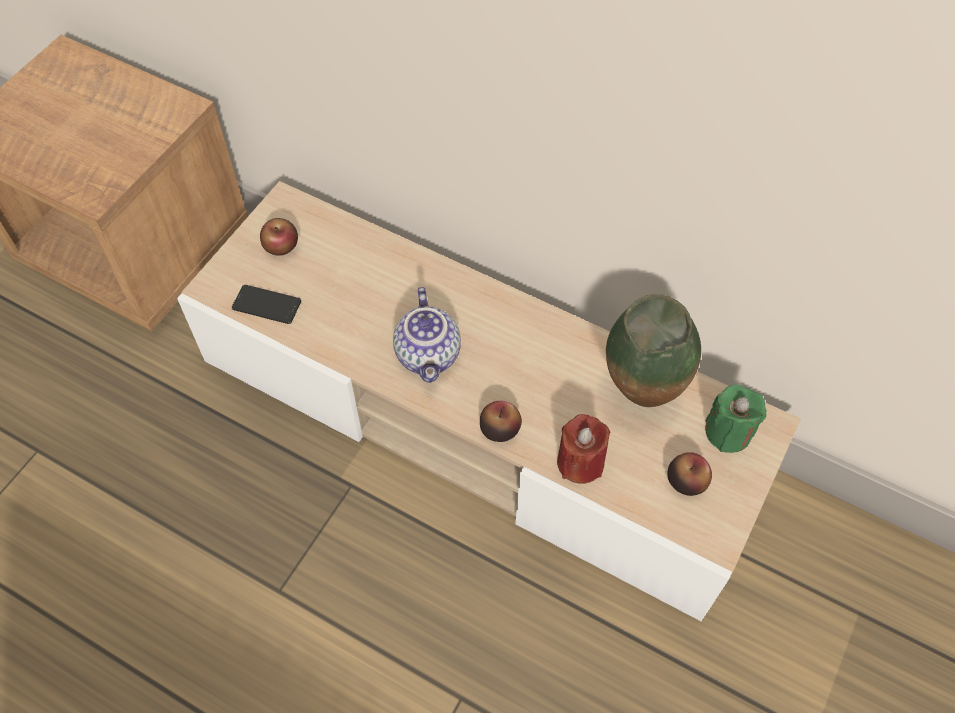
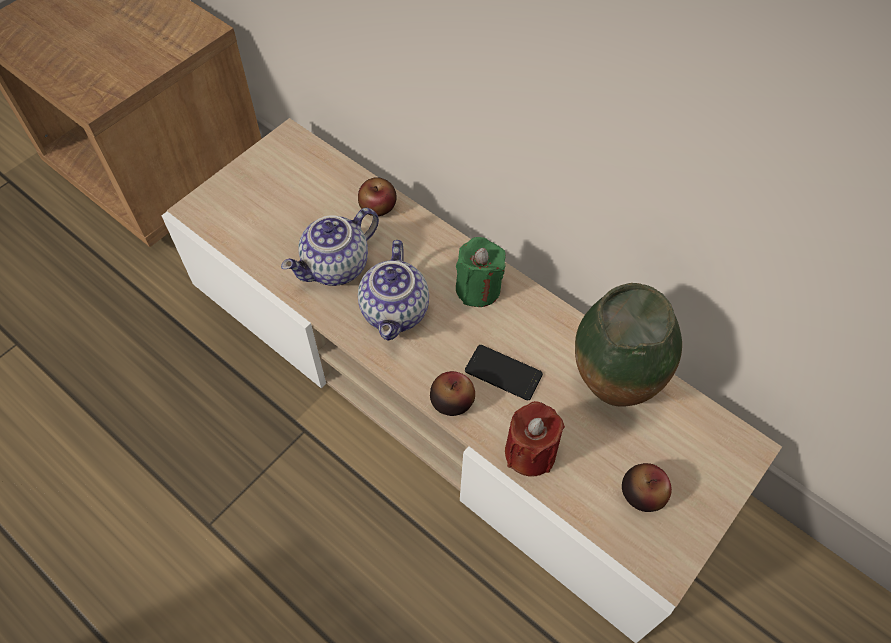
camera: 10 degrees right, 0 degrees up
phone [232,285,301,324] -> phone moved to [465,345,543,400]
apple [260,218,298,256] -> apple moved to [358,177,397,216]
green candle [705,385,767,453] -> green candle moved to [456,237,506,307]
none -> teapot [281,208,379,286]

